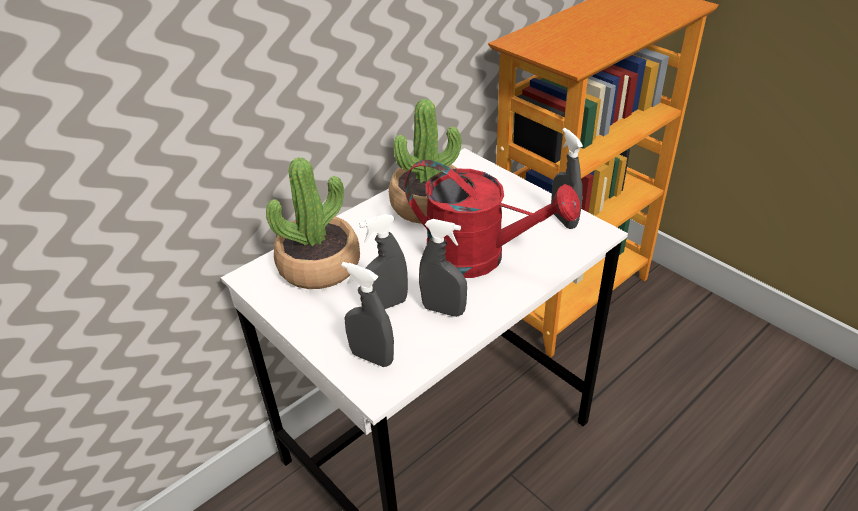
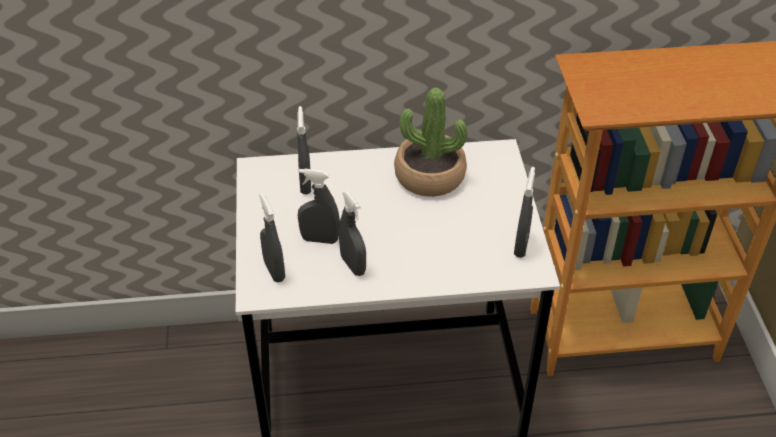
camera: 35 degrees right, 5 degrees up
potted plant [266,157,360,289] -> grey spray bottle [297,106,311,194]
red watering can [404,160,580,278] -> none

